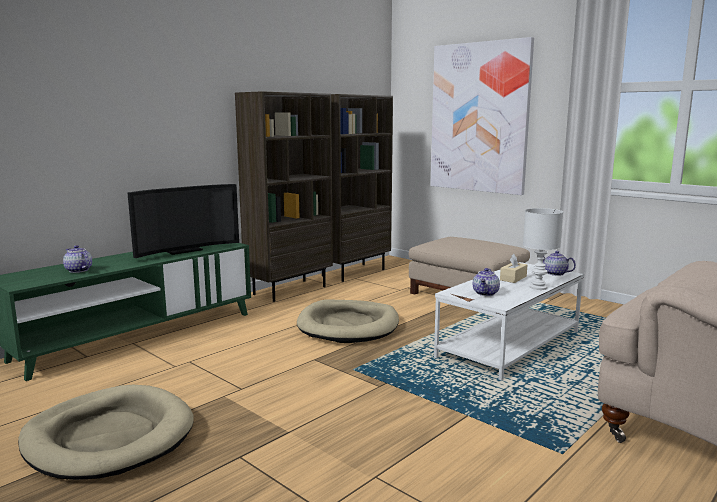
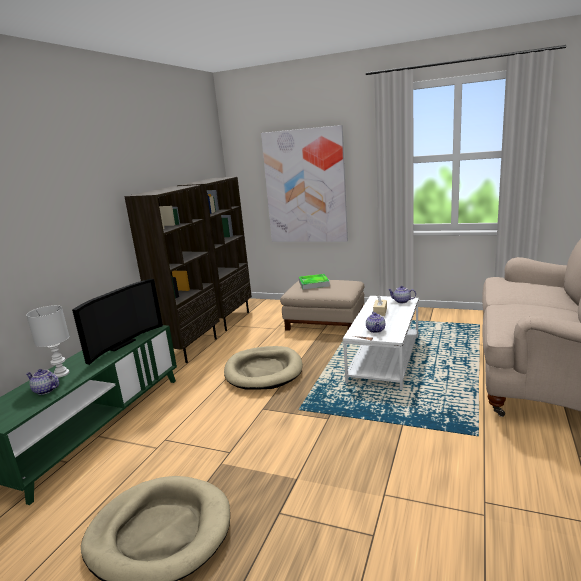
camera: 20 degrees left, 5 degrees up
white table lamp [523,208,563,290] -> white table lamp moved to [26,305,69,378]
none -> tray [299,274,330,289]

